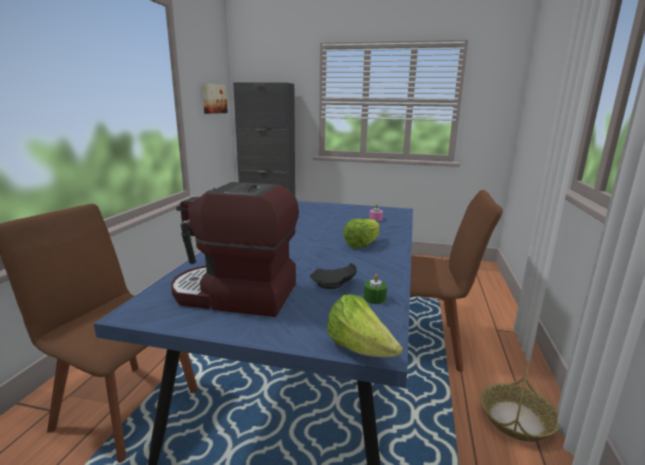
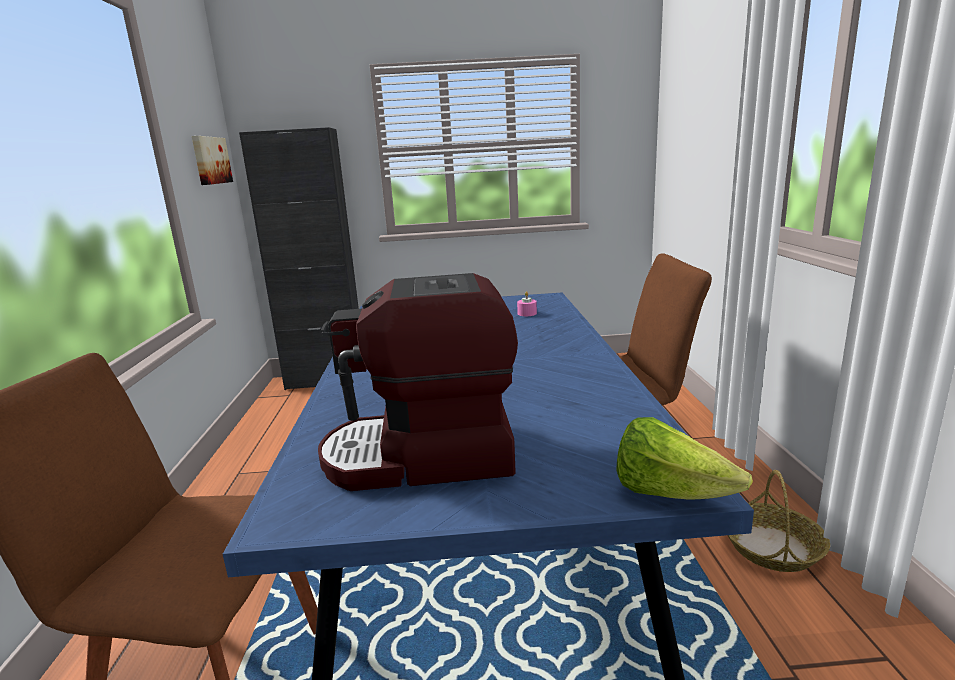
camera: 15 degrees left, 0 degrees up
black plate [310,263,357,289] -> none
lettuce [343,219,380,248] -> none
green candle [364,274,387,304] -> none

